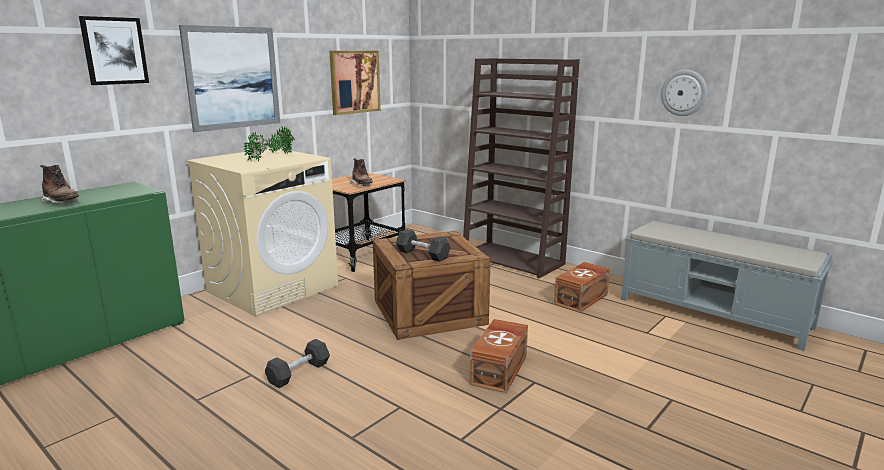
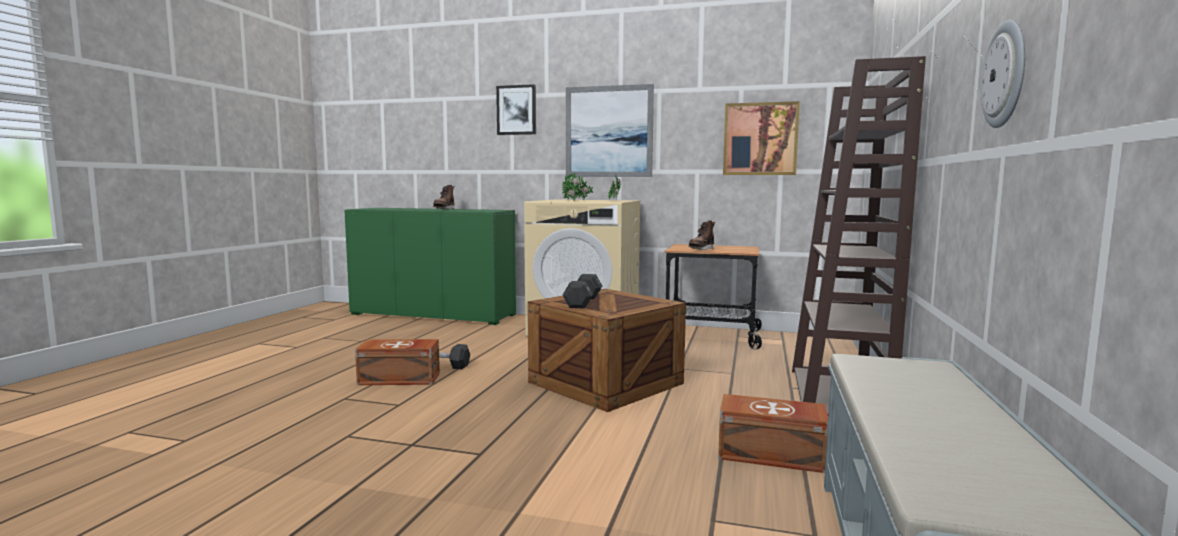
camera: 65 degrees right, 10 degrees down
brown storage box [470,319,528,393] -> brown storage box moved to [355,339,440,385]

